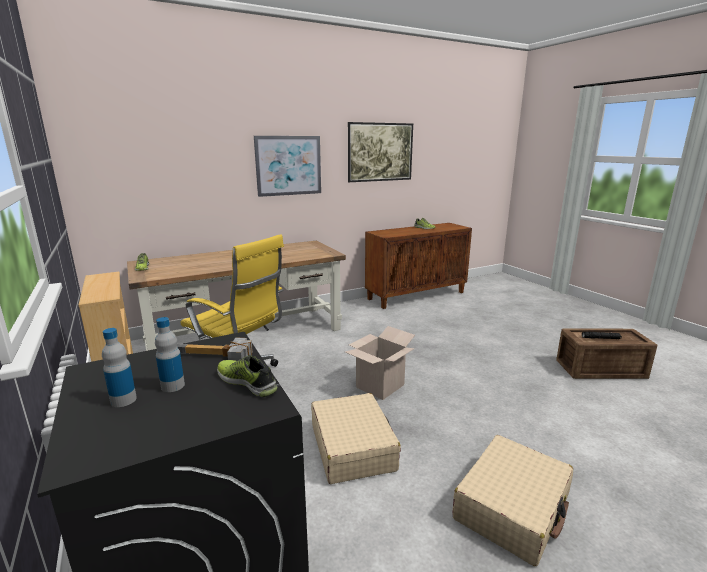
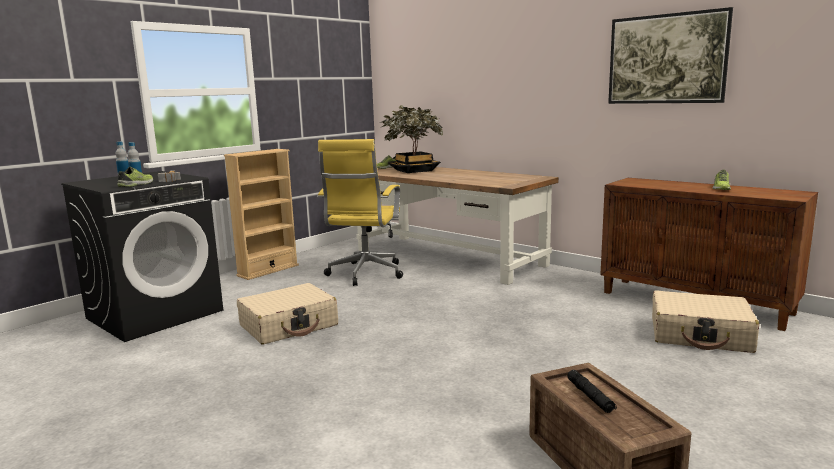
camera: 70 degrees right, 5 degrees down
picture [254,136,321,197] -> none
cardboard box [345,326,415,400] -> none
beige suitcase [452,435,573,566] -> beige suitcase moved to [652,290,759,353]
none -> potted plant [382,105,444,173]

